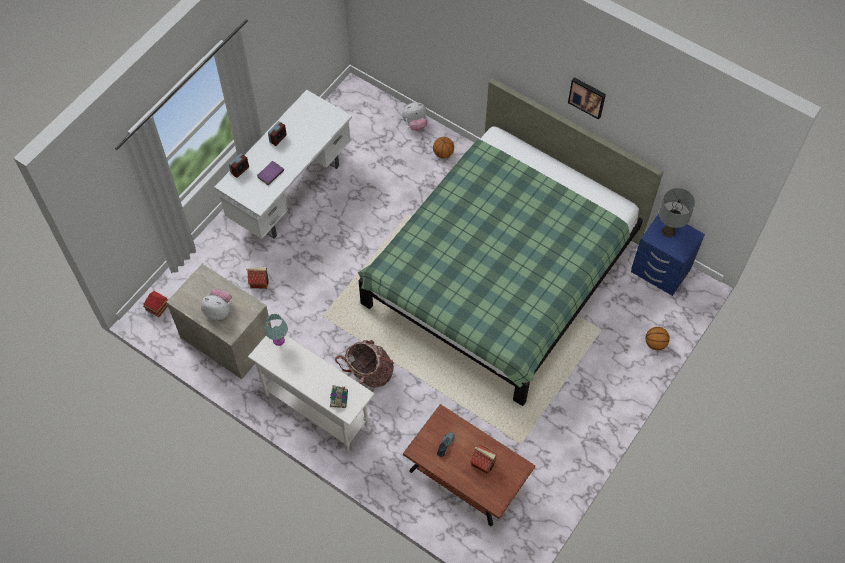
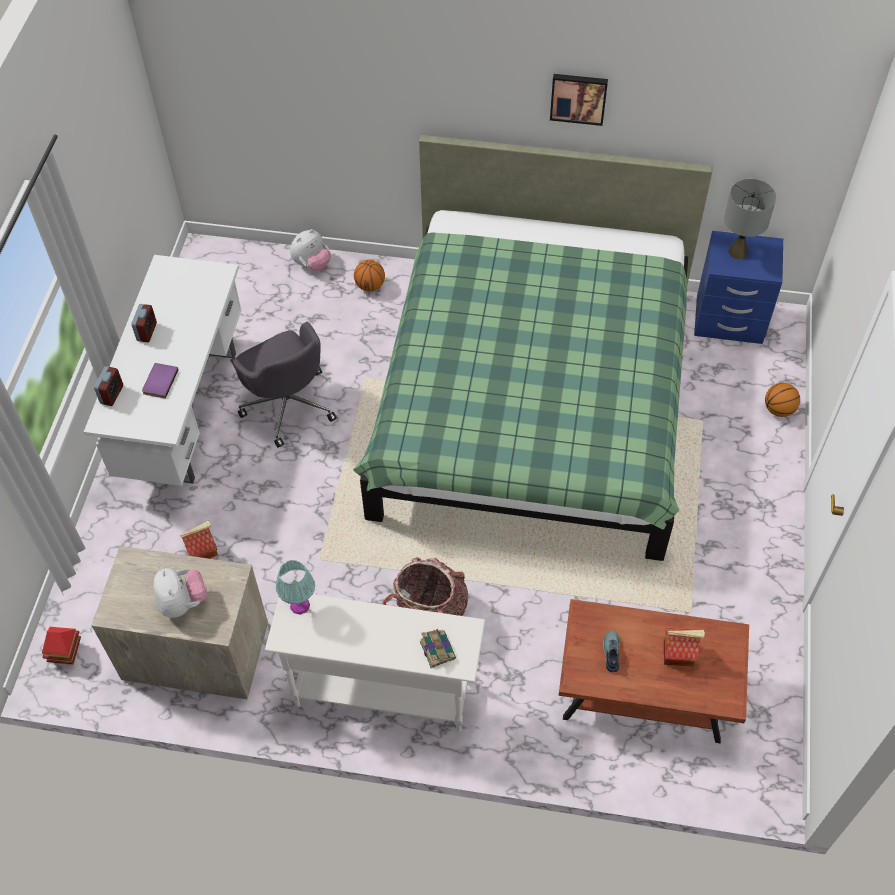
camera: 25 degrees left, 5 degrees down
plush toy [201,289,232,320] -> plush toy turned 75 degrees clockwise [153,568,208,618]
none -> grey office chair [230,322,337,448]

